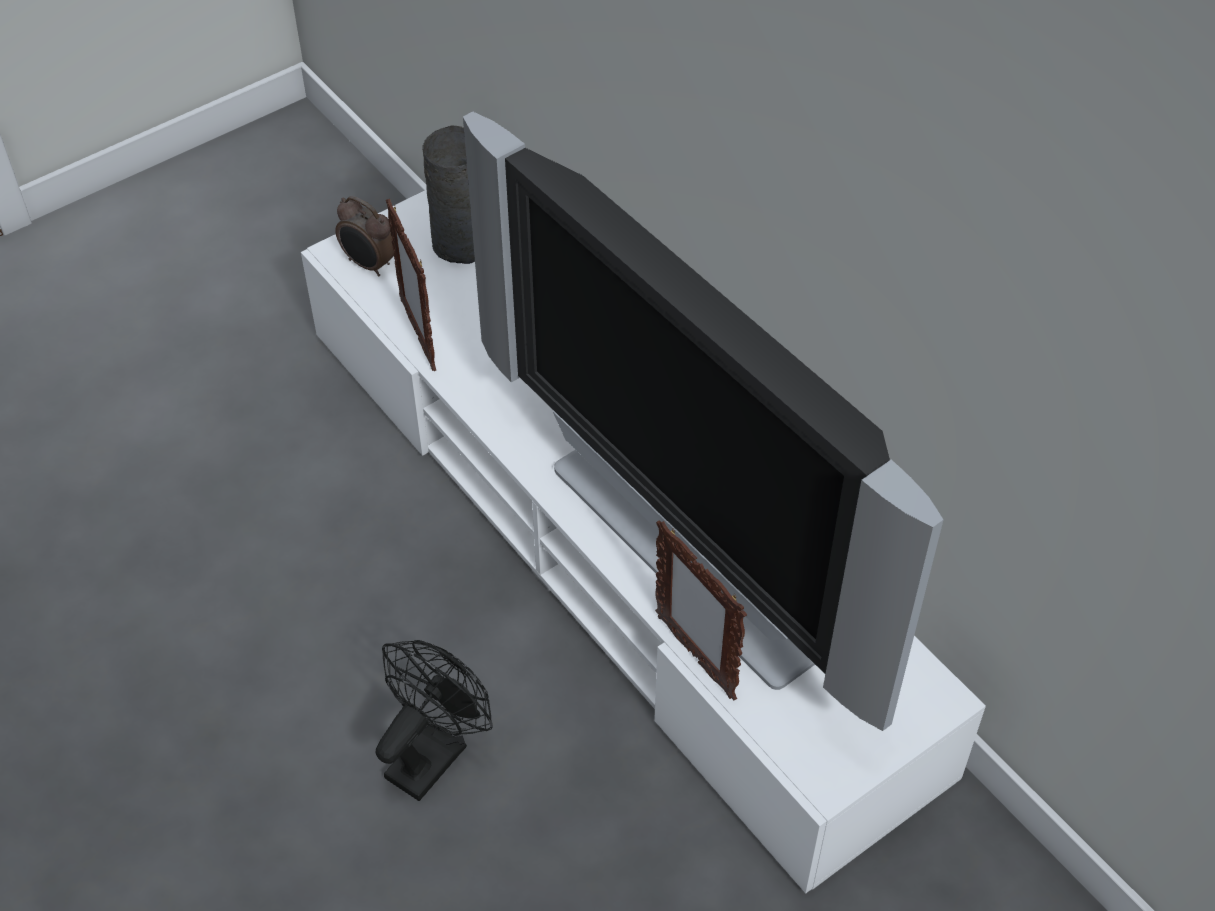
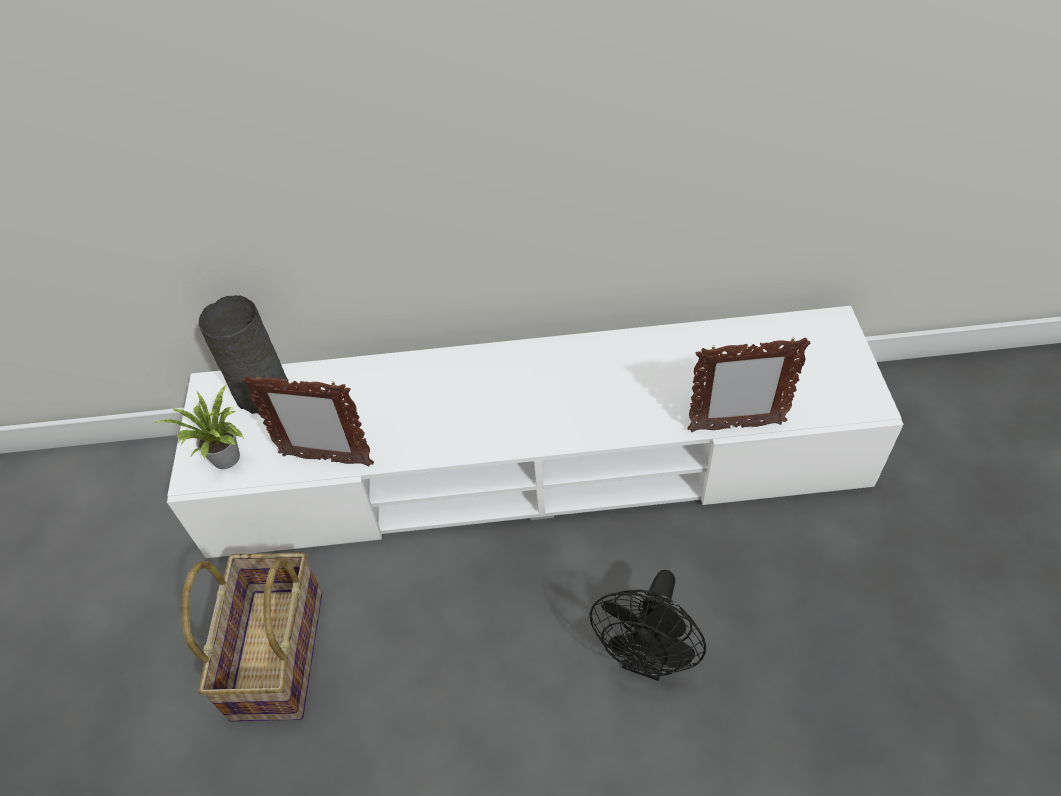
camera: 55 degrees left, 0 degrees up
alarm clock [335,196,394,277] -> potted plant [154,385,243,469]
black fan [376,640,493,801] -> black fan turned 135 degrees counterclockwise [590,570,706,681]
television [463,112,943,731] -> none
none -> basket [181,552,322,722]

